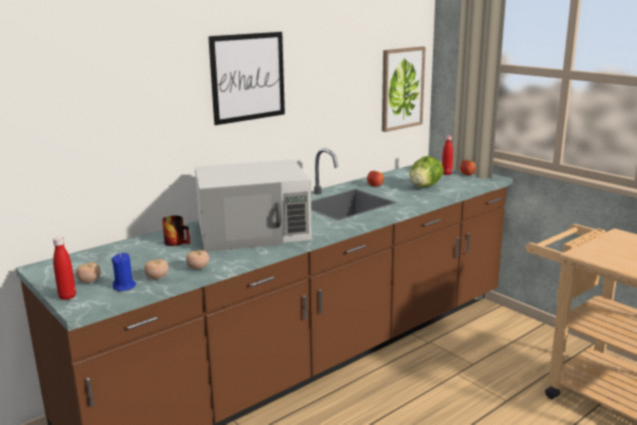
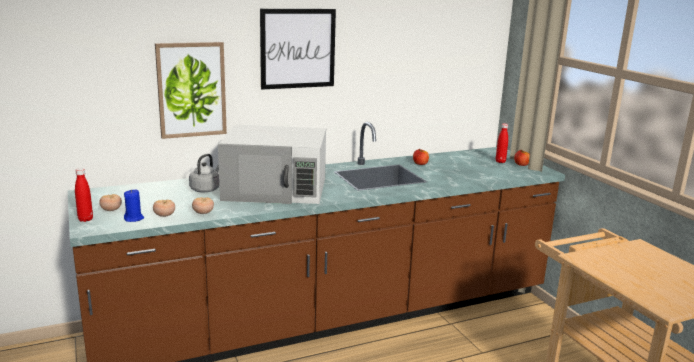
camera: 15 degrees right, 0 degrees up
mug [162,215,190,246] -> grey kettle [189,154,219,192]
picture [382,46,426,132] -> picture moved to [155,42,227,139]
lettuce [410,156,444,188] -> none

